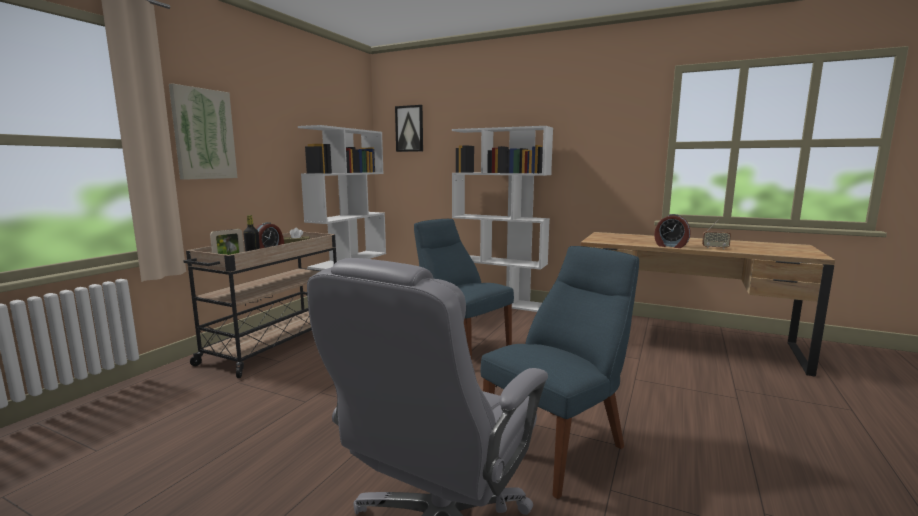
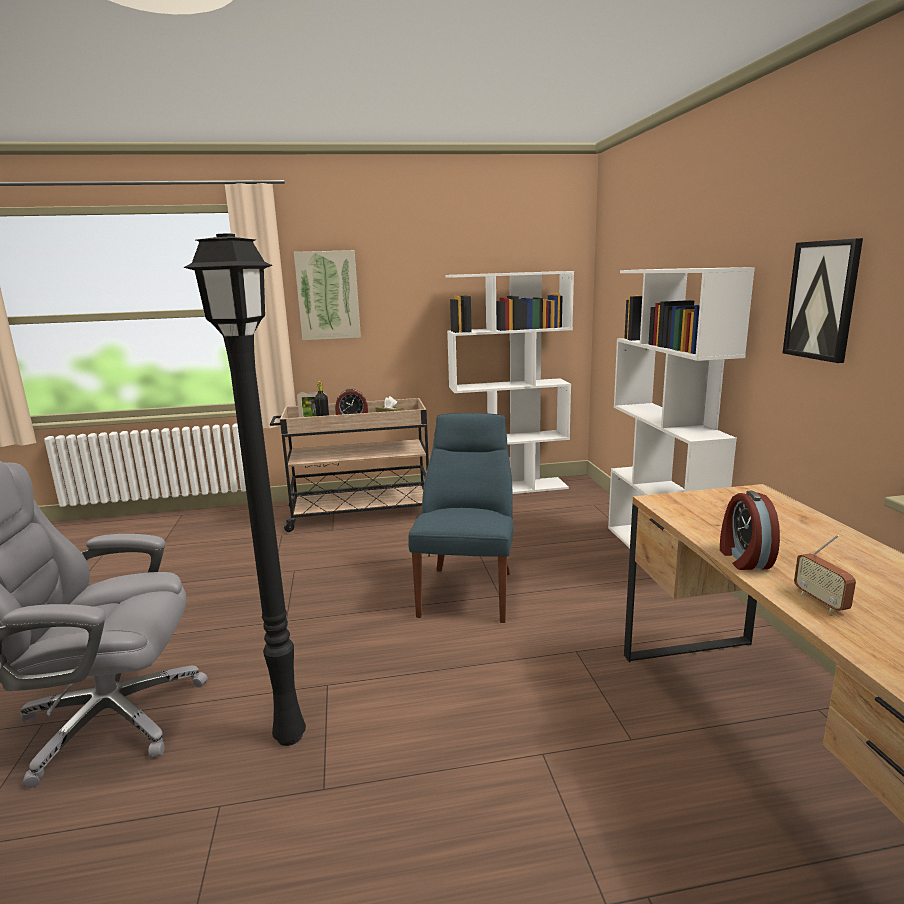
camera: 55 degrees right, 5 degrees up
picture [395,105,423,152] -> picture moved to [783,238,863,363]
blue chair [481,246,639,499] -> black floor lamp [183,233,306,746]

